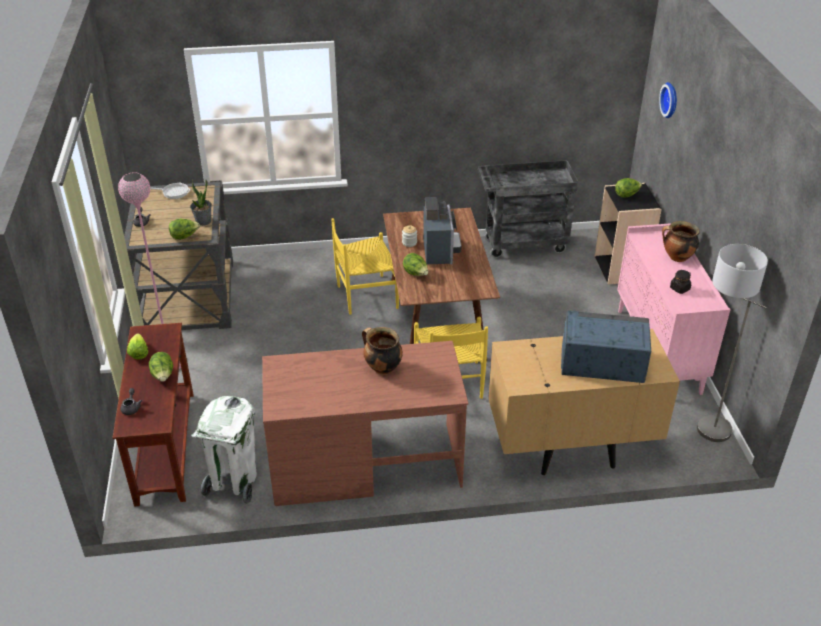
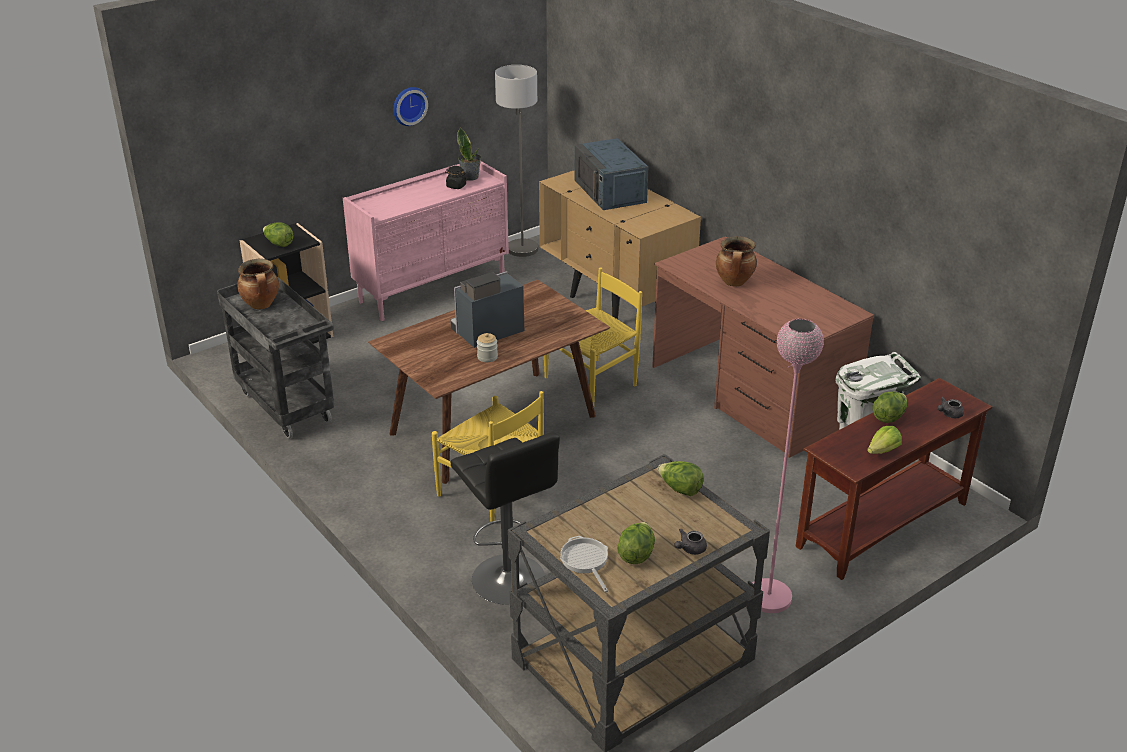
camera: 120 degrees left, 5 degrees down
potted plant [190,179,212,226] -> potted plant moved to [457,128,481,181]
lettuce [403,253,428,276] -> lettuce moved to [617,522,655,564]
wall clock [659,82,677,118] -> wall clock moved to [393,87,428,126]
cooking pot [662,221,700,262] -> cooking pot moved to [237,259,279,309]
none -> black stool [451,432,560,605]

